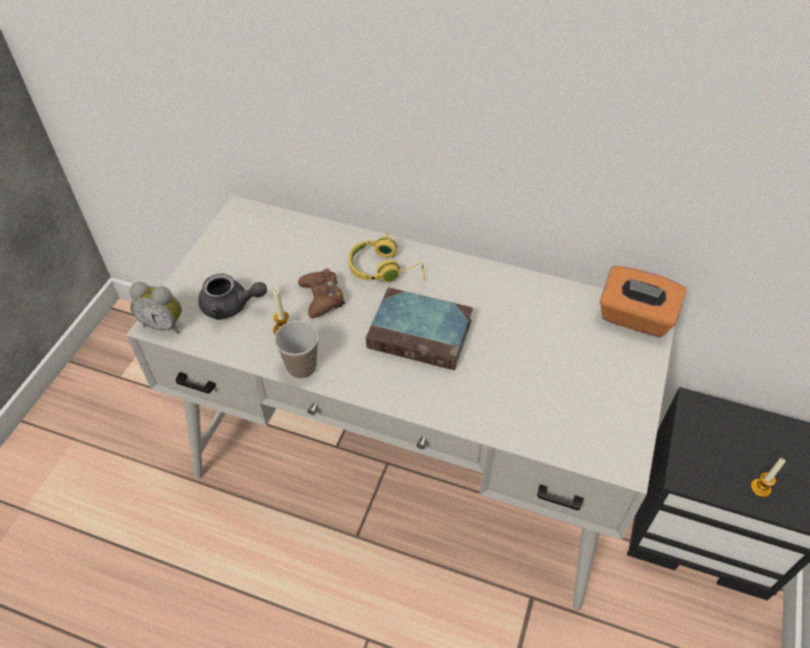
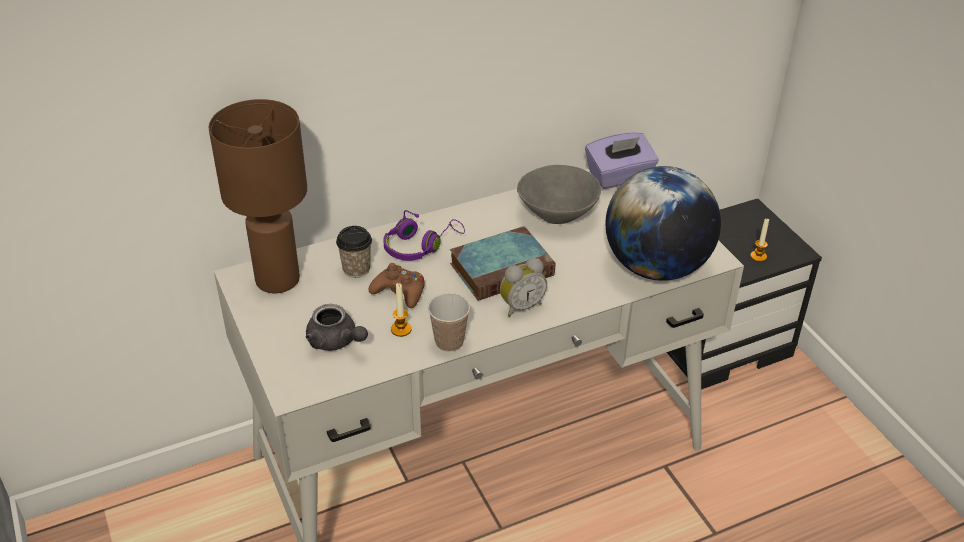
camera: 45 degrees left, 10 degrees down
alarm clock [129,282,182,334] -> alarm clock moved to [500,258,547,317]
grey teapot [198,273,267,320] -> grey teapot turned 75 degrees clockwise [306,304,368,351]
yellow headphones [348,230,425,282] -> purple headphones [383,210,465,261]
orange tissue box [600,266,687,337] -> purple tissue box [585,132,658,189]
none -> brown table lamp [209,99,307,293]
none -> cup [336,226,372,278]
none -> grey bowl [517,165,601,224]
none -> globe [606,166,721,281]

